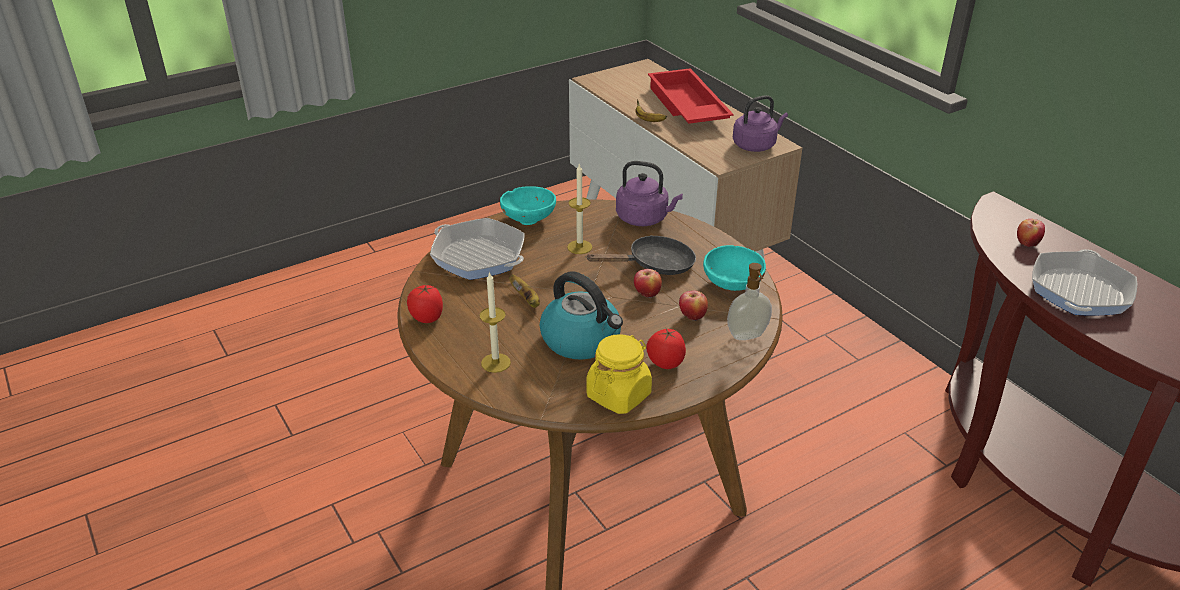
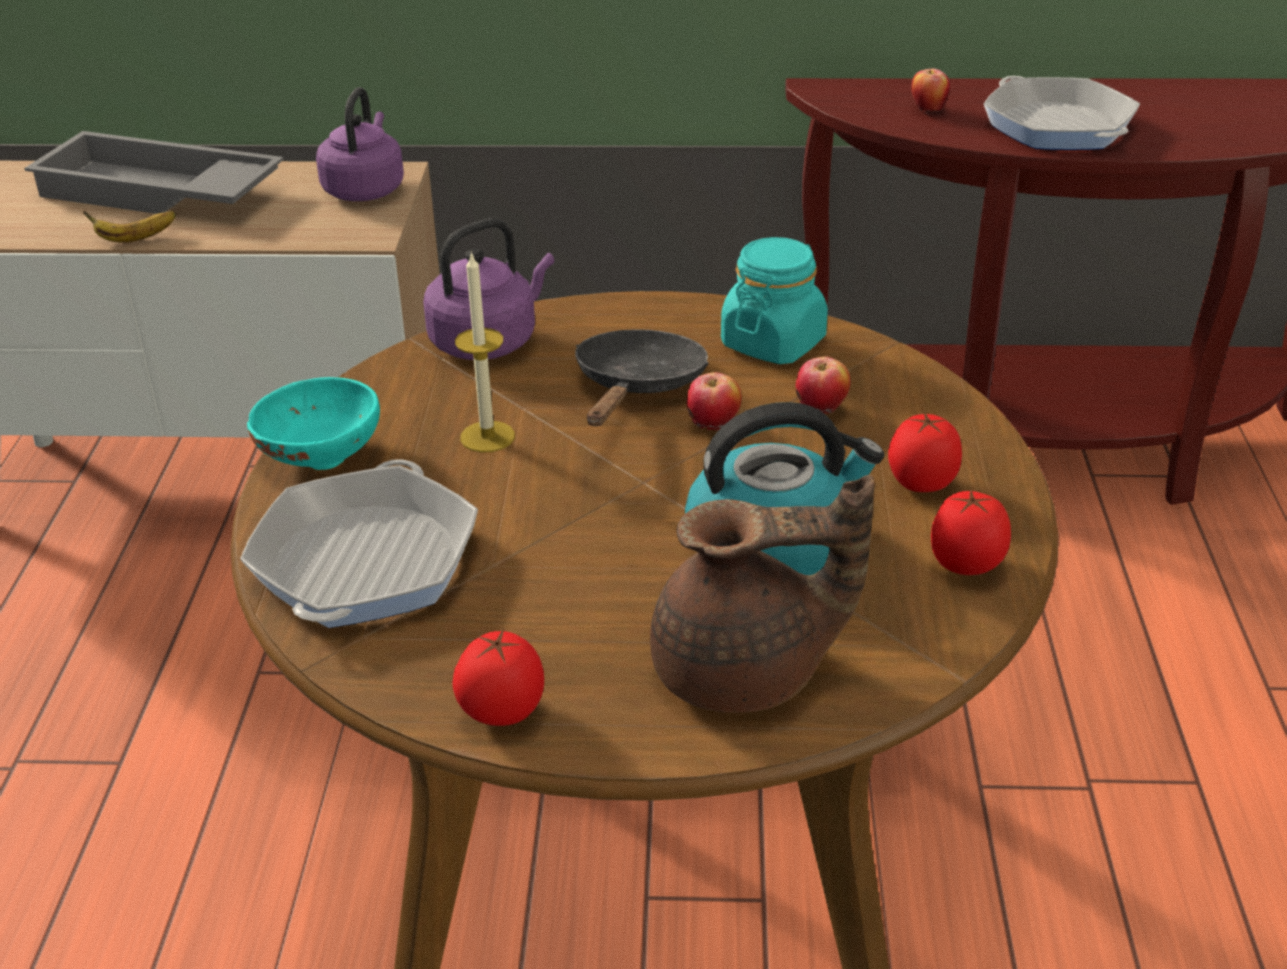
camera: 55 degrees left, 0 degrees up
frying pan [430,218,525,280] -> frying pan turned 60 degrees counterclockwise [240,459,478,628]
candle [480,271,511,373] -> brown teapot [650,474,874,713]
banana [509,275,540,308] -> none
yellow jar [587,334,652,414] -> tomato [931,489,1011,575]
red tray [648,68,734,124] -> grey tray [24,131,284,214]
turquoise bowl [703,245,766,291] -> turquoise jar [721,237,828,364]
soap dispenser [727,263,772,340] -> none

